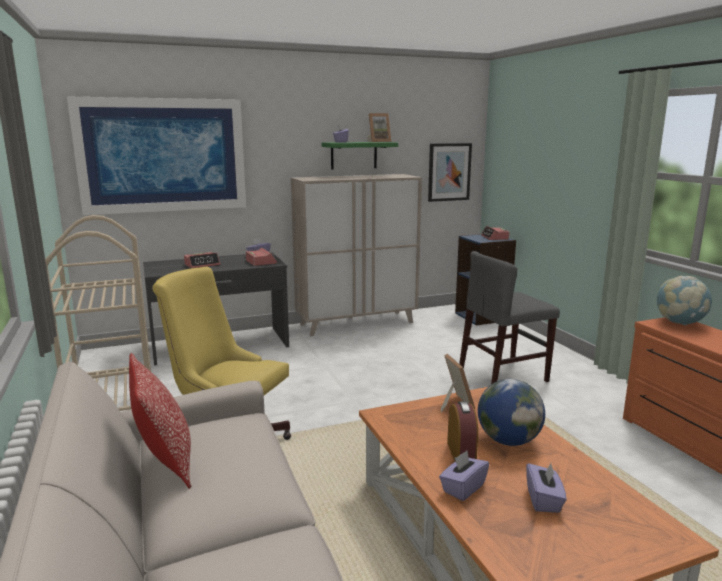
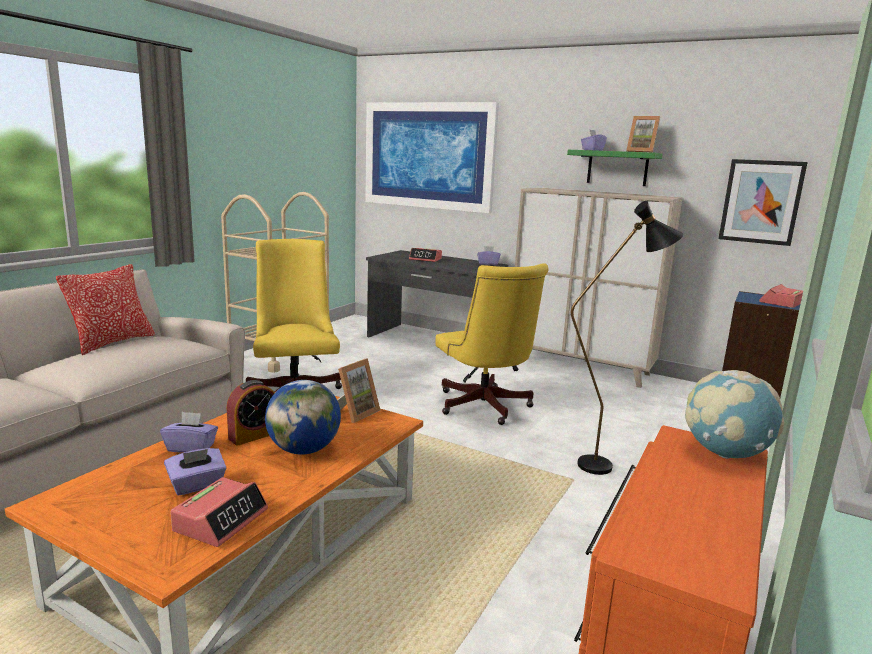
camera: 50 degrees right, 0 degrees up
alarm clock [246,248,277,266] -> alarm clock moved to [171,477,268,547]
grey chair [459,251,560,384] -> black floor lamp [571,201,684,475]
none -> yellow office chair [436,263,548,425]

